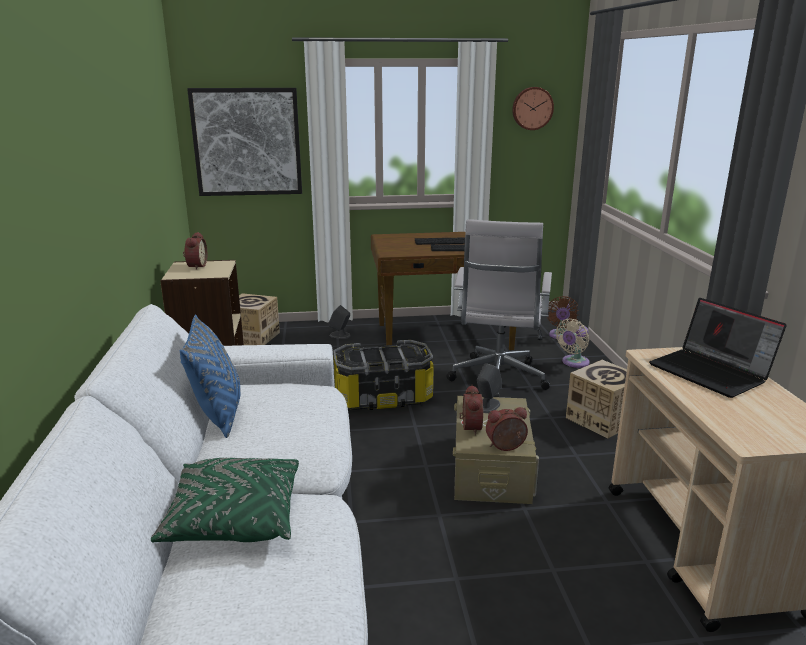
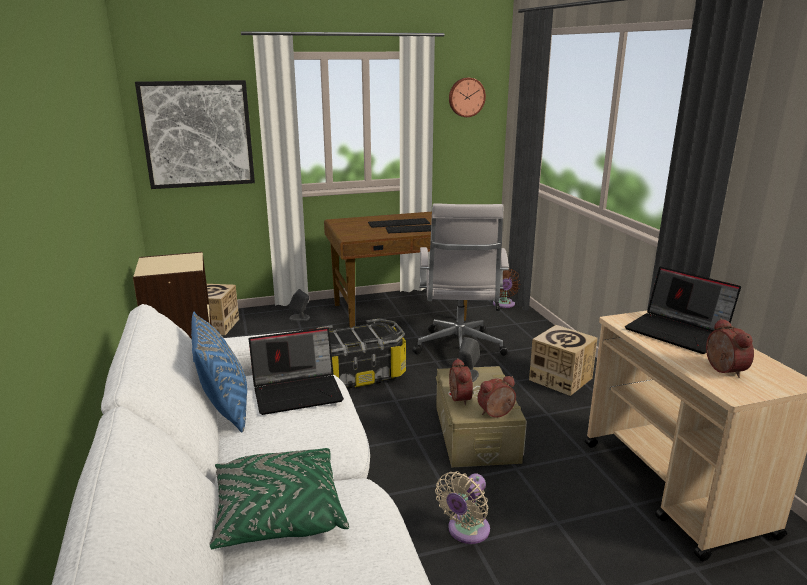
camera: 10 degrees left, 0 degrees up
alarm clock [183,232,207,270] -> alarm clock moved to [706,318,754,378]
beige fan [556,319,590,368] -> beige fan moved to [435,471,490,544]
none -> laptop [249,327,344,415]

